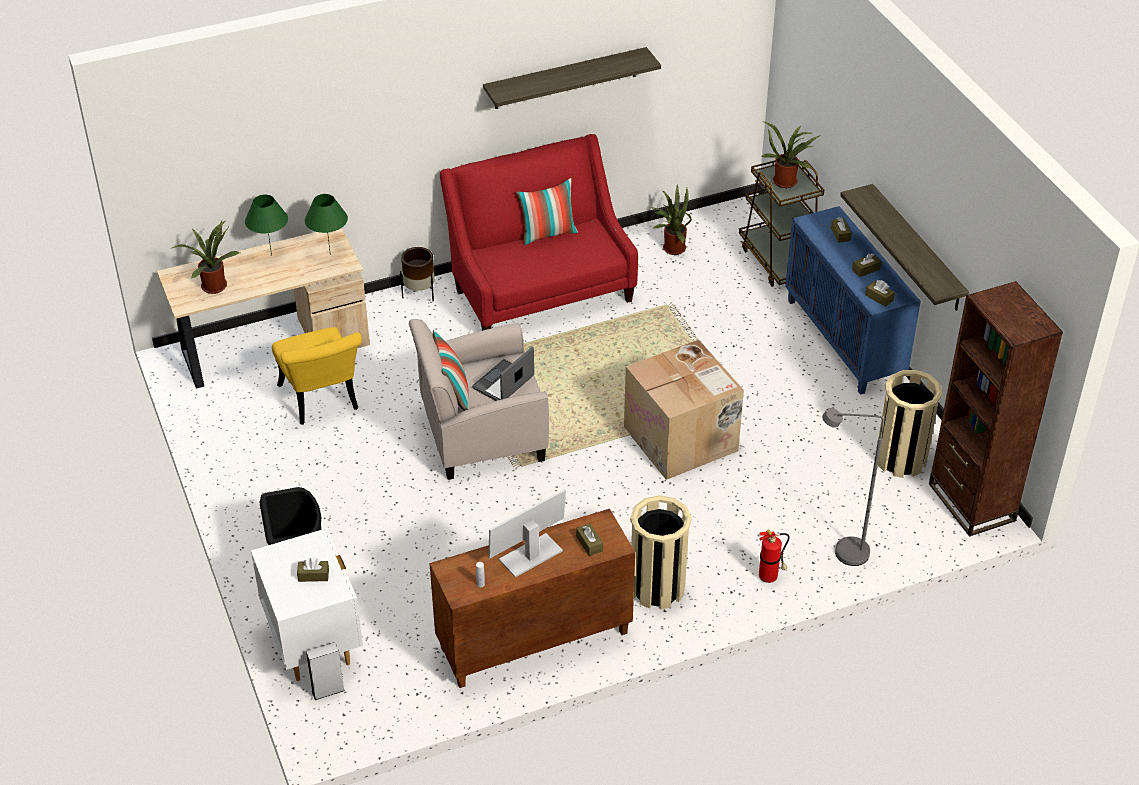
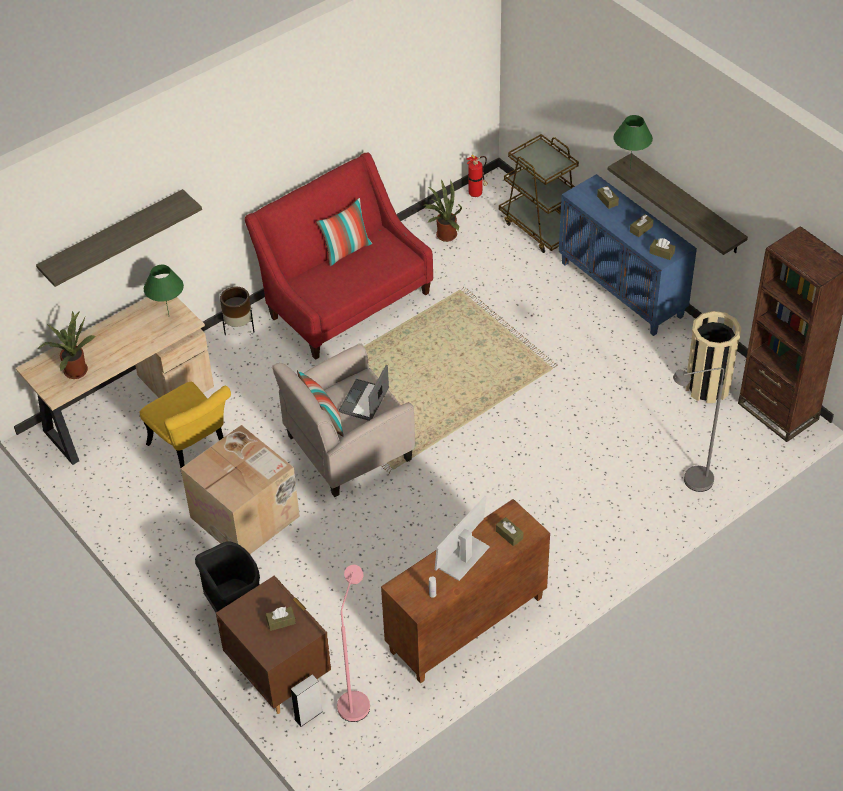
camera: 15 degrees left, 5 degrees up
green table lamp [245,195,288,255] -> green table lamp moved to [614,115,653,169]
white nightstand [251,528,363,681] -> brown nightstand [216,575,331,714]
shelf [483,47,661,109] -> shelf moved to [36,189,202,287]
cardboard box [624,339,744,480] -> cardboard box moved to [181,425,300,554]
beige trash can [630,495,692,610] -> none
fire extinguisher [759,530,790,583] -> fire extinguisher moved to [466,155,488,197]
potted plant [762,122,821,188] -> none
none -> pink floor lamp [337,565,370,722]

